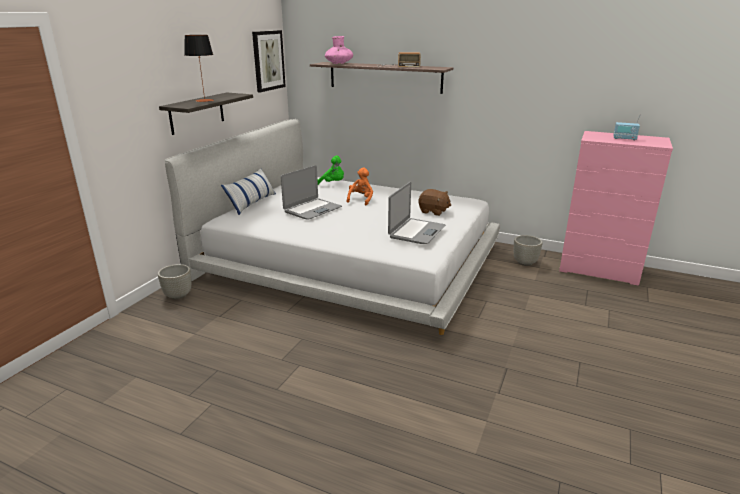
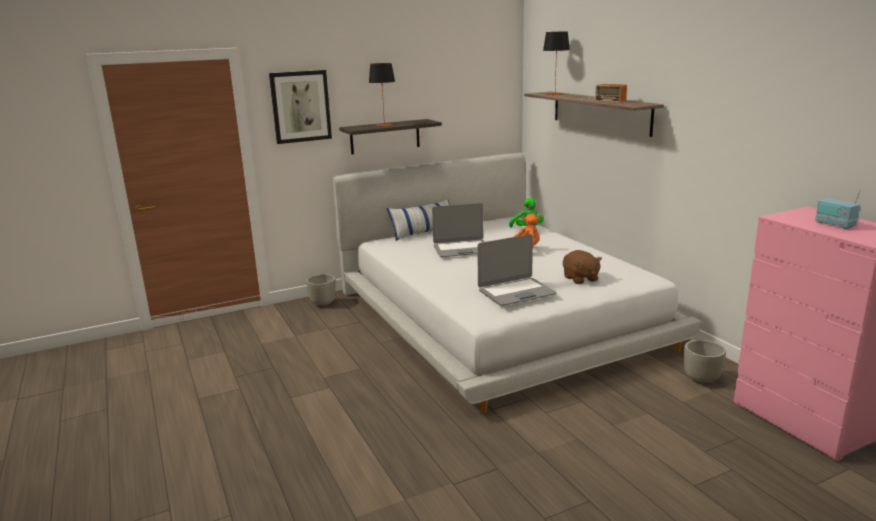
camera: 40 degrees right, 5 degrees down
picture [252,30,286,92] -> picture moved to [269,70,332,144]
pink vase [325,36,353,64] -> table lamp [543,31,570,95]

